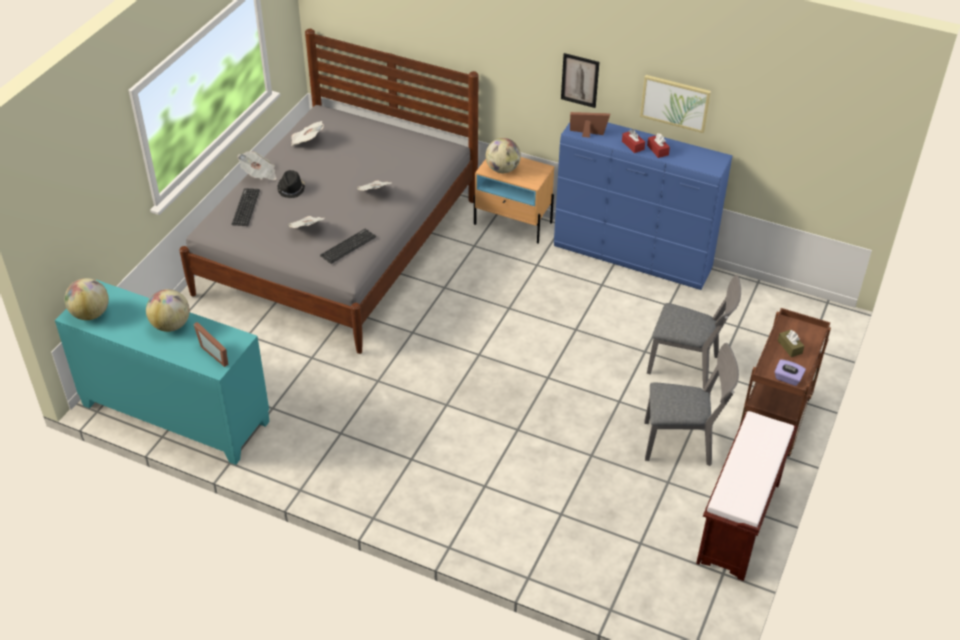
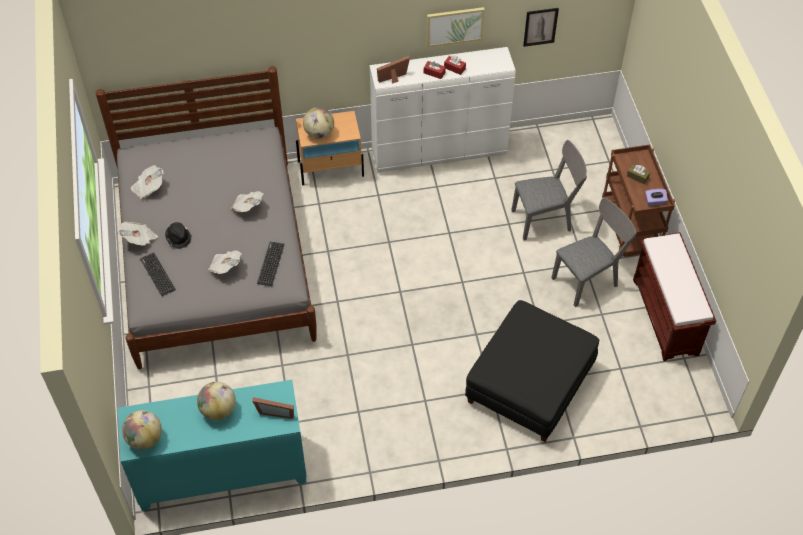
camera: 35 degrees left, 10 degrees up
blue dresser [554,122,733,290] -> white dresser [370,47,516,172]
picture [561,53,599,108] -> picture moved to [523,8,559,47]
none -> black ottoman [465,300,599,442]

